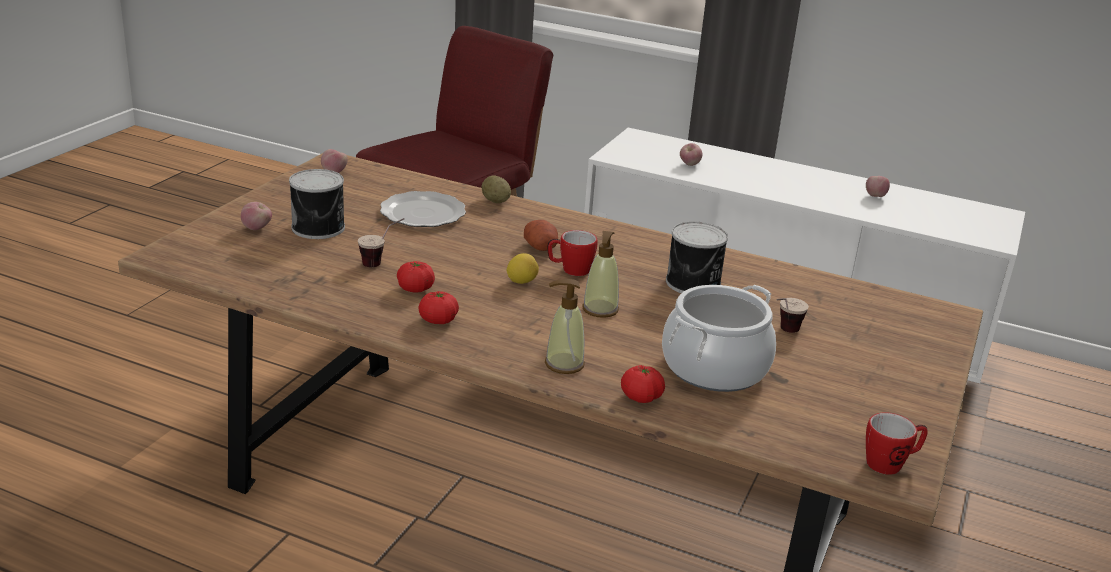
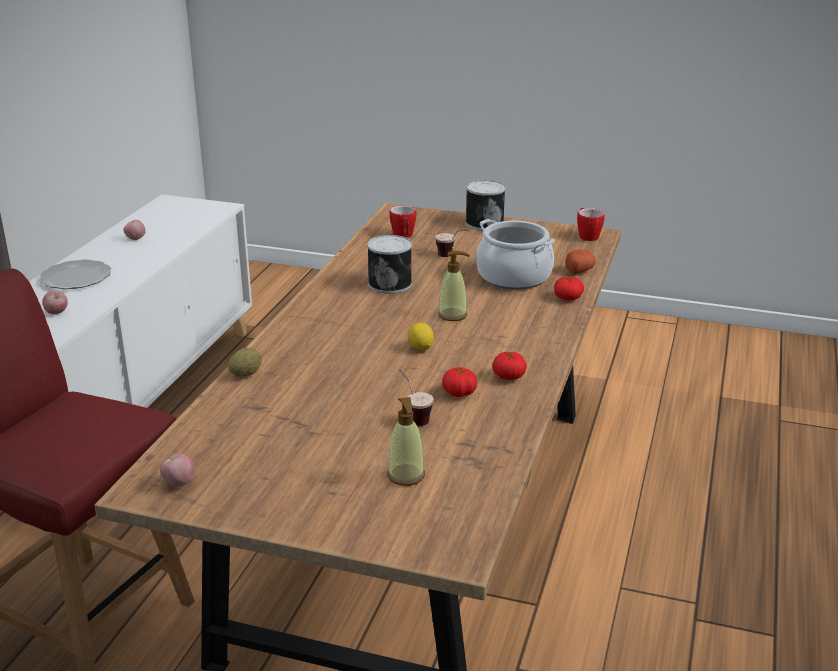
camera: 95 degrees left, 0 degrees up
apple [241,202,272,230] -> none
can [289,169,345,239] -> can moved to [465,180,506,231]
plate [380,191,466,227] -> plate moved to [39,260,111,289]
potato [524,220,558,251] -> potato moved to [565,249,596,274]
soap dispenser [545,279,585,374] -> soap dispenser moved to [387,397,425,486]
mug [548,230,598,276] -> mug moved to [390,205,416,238]

